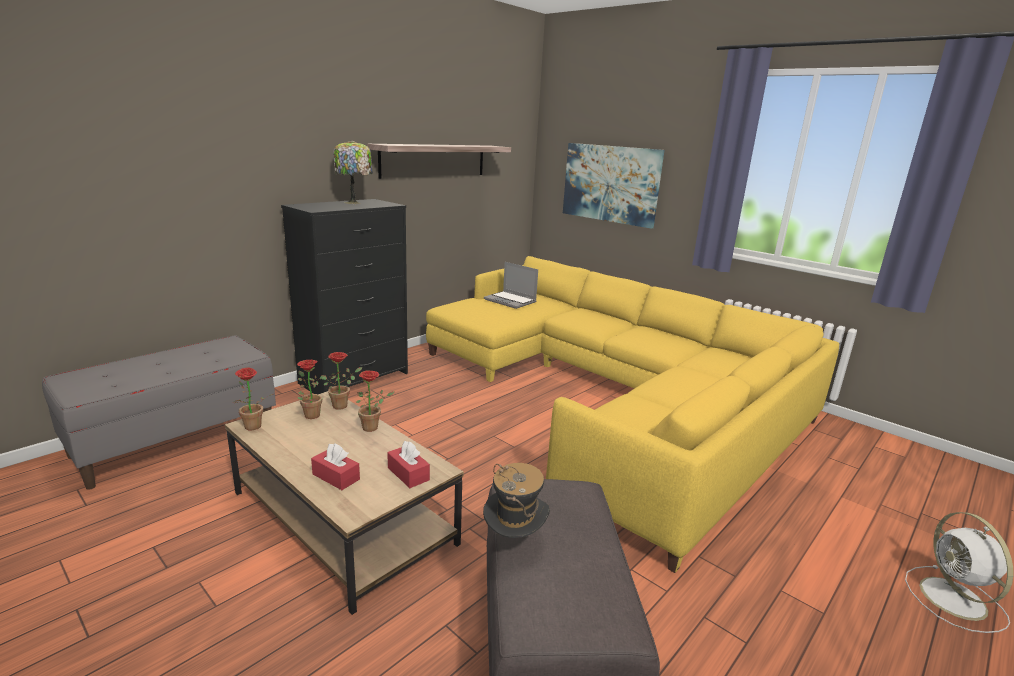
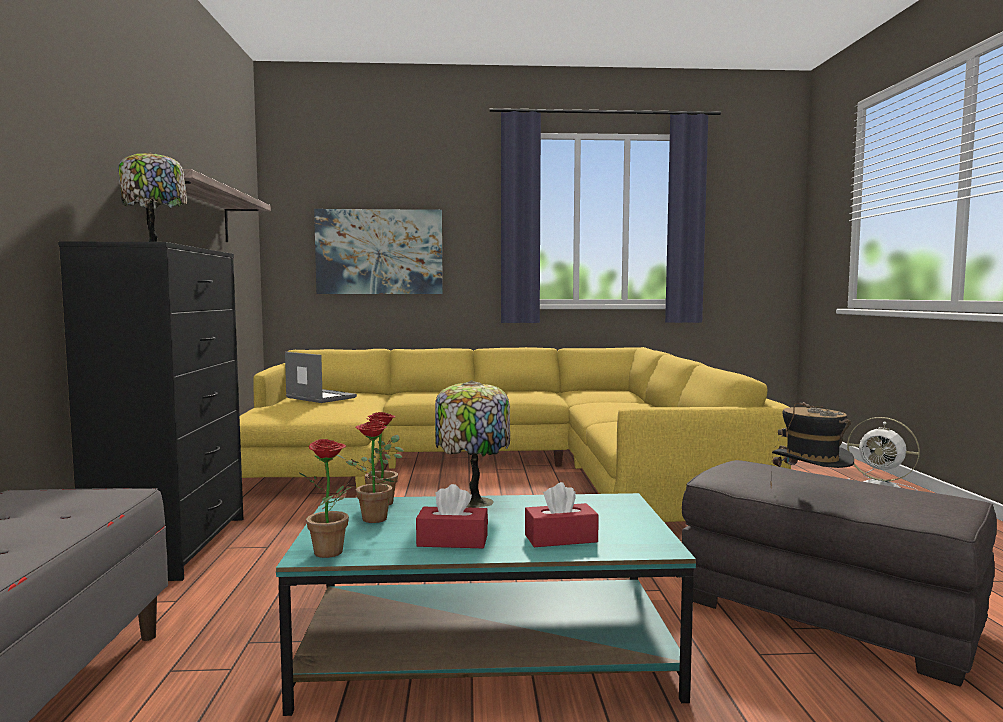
camera: 45 degrees left, 15 degrees down
brown coffee table [225,391,464,615] -> turquoise coffee table [276,493,696,716]
potted plant [356,370,394,432] -> table lamp [435,380,510,508]
red tissue box [387,441,430,488] -> red tissue box moved to [416,484,488,548]
laptop [484,262,538,309] -> laptop turned 135 degrees counterclockwise [285,352,357,403]

